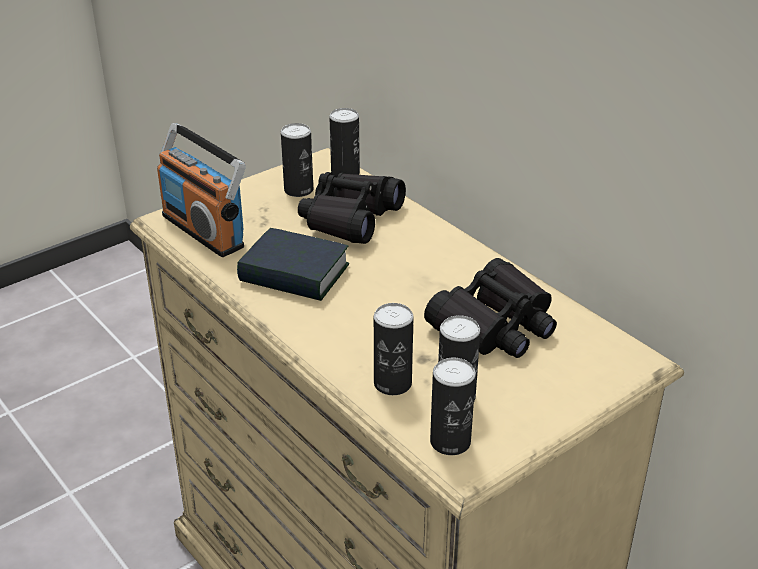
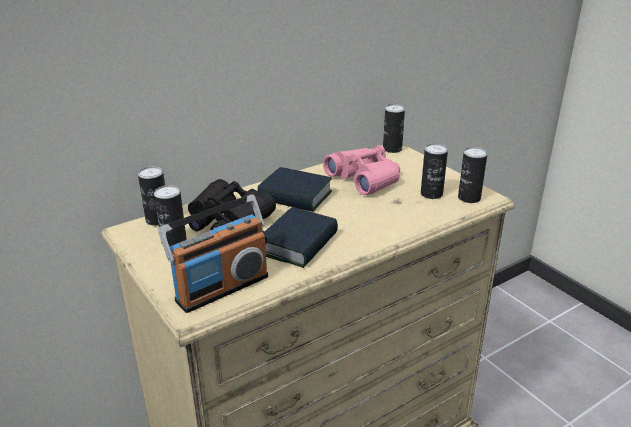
camera: 85 degrees left, 5 degrees down
can [374,303,414,395] -> can moved to [383,104,405,153]
black binoculars [424,258,557,358] -> pink binoculars [323,145,400,195]
none -> book [257,167,332,212]

